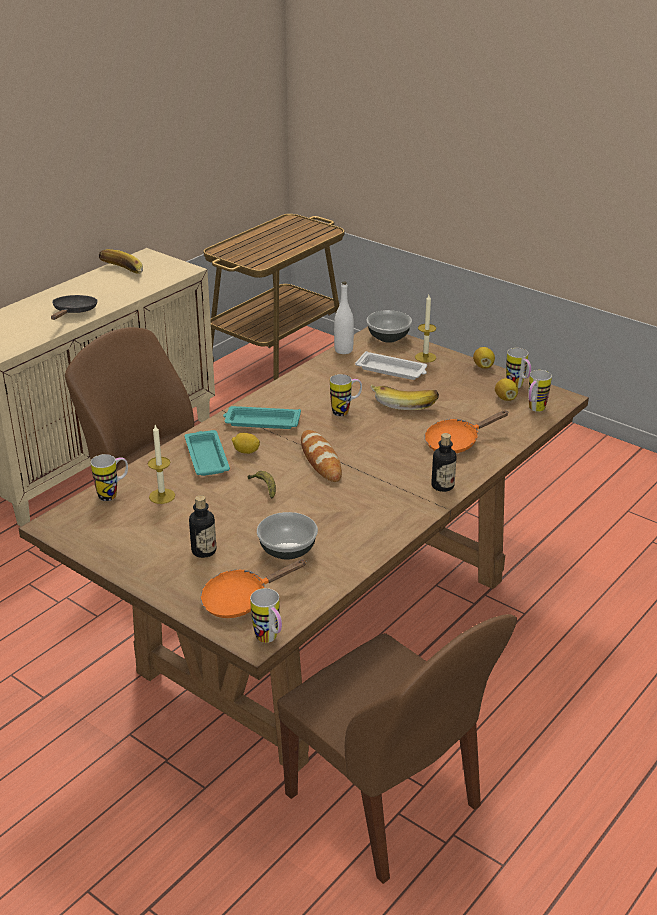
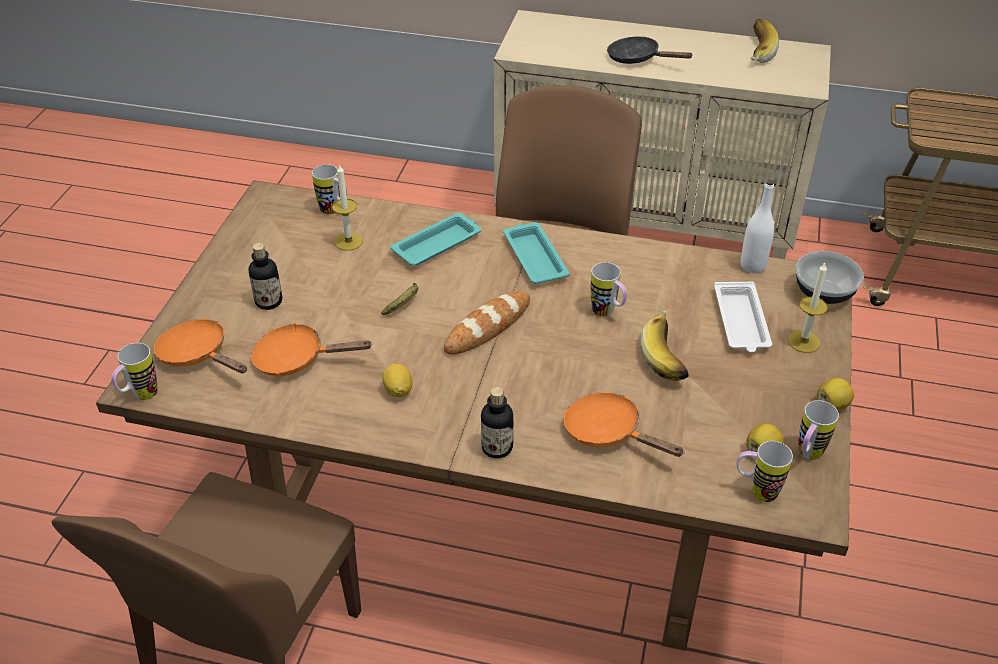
camera: 65 degrees right, 10 degrees up
black frying pan [51,295,98,320] -> black frying pan turned 135 degrees counterclockwise [607,36,693,64]
lemon [231,433,260,454] -> lemon moved to [382,363,412,397]
bowl [257,512,318,559] -> orange frying pan [251,323,373,377]

